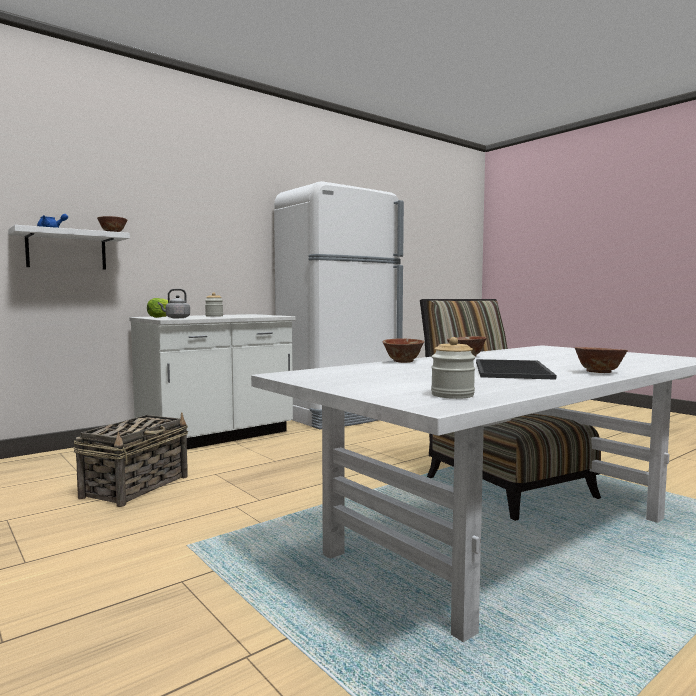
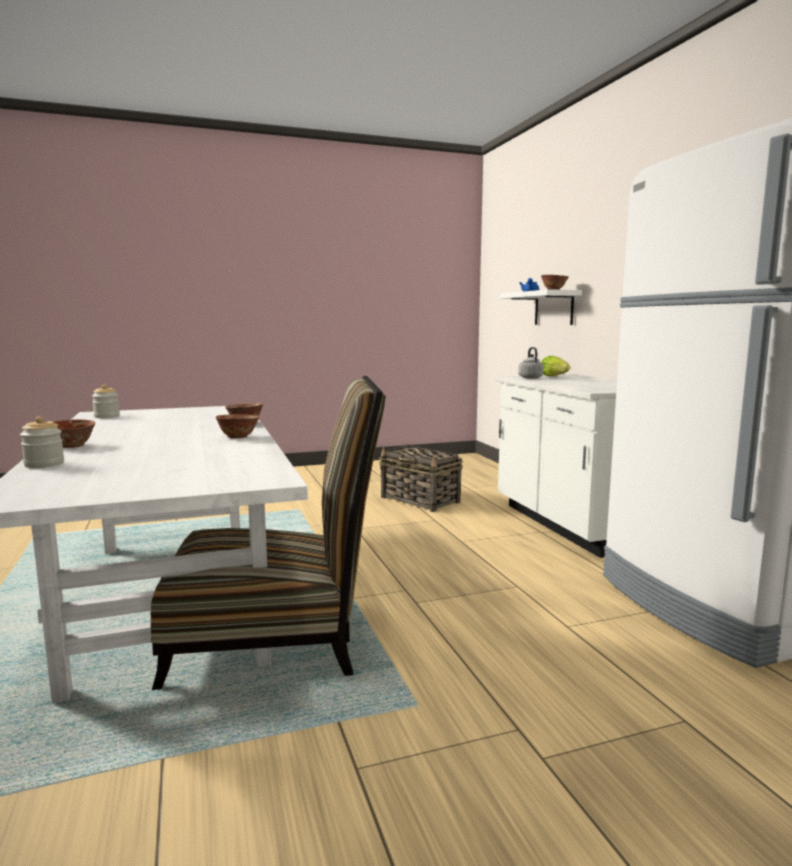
camera: 110 degrees right, 5 degrees up
jar [205,292,223,317] -> jar moved to [20,416,64,468]
tray [476,359,556,380] -> none

